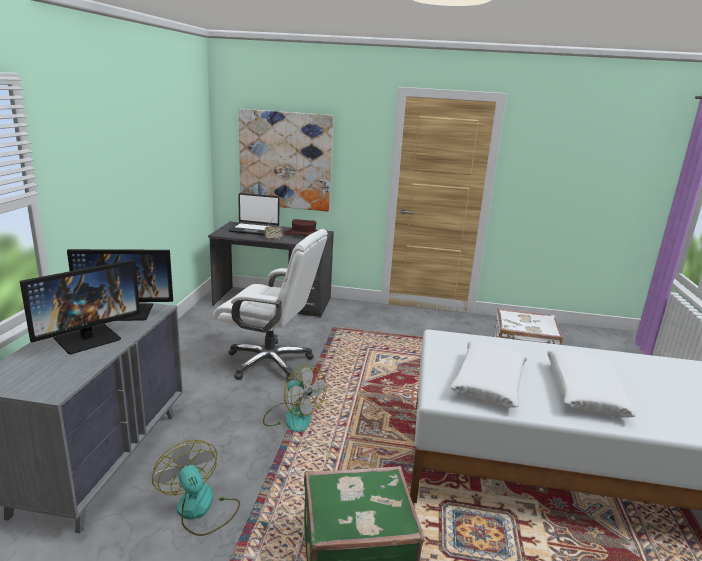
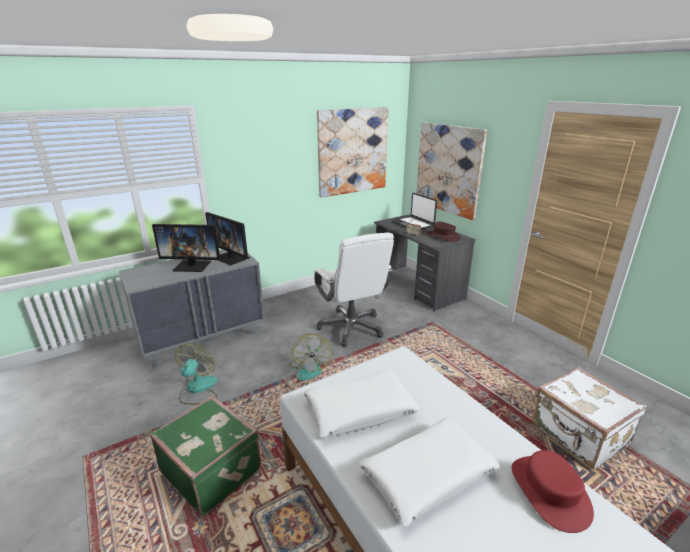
camera: 50 degrees right, 5 degrees up
none -> picture [317,107,389,198]
none -> red hat [512,450,594,533]

